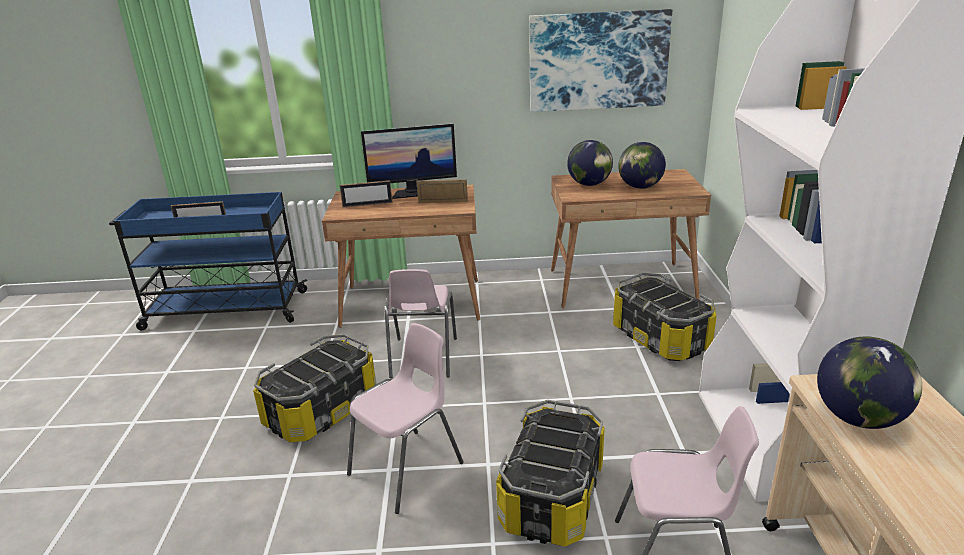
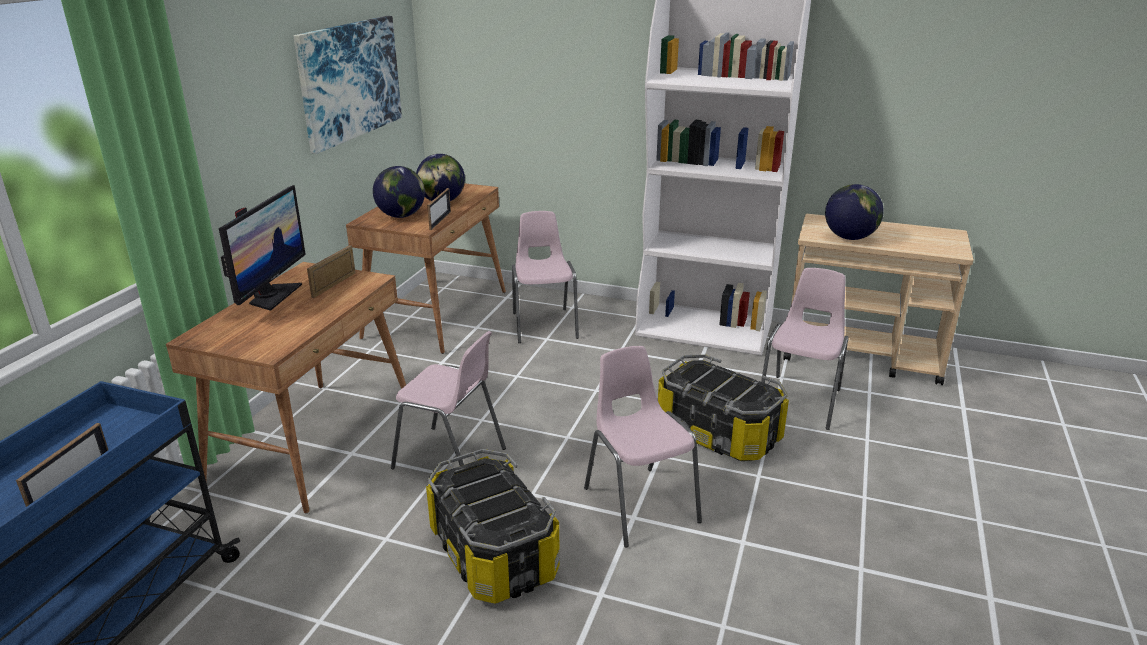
camera: 70 degrees left, 0 degrees up
picture frame [340,180,392,207] -> picture frame moved to [427,188,451,230]
storage box [613,273,717,361] -> pink chair [512,211,579,343]

